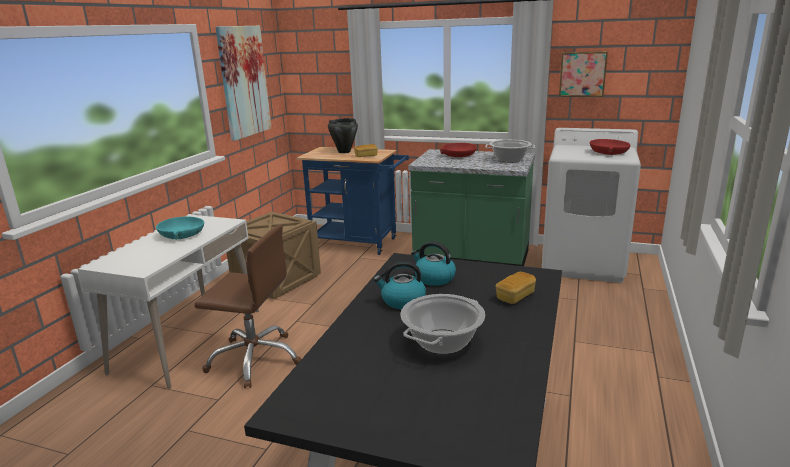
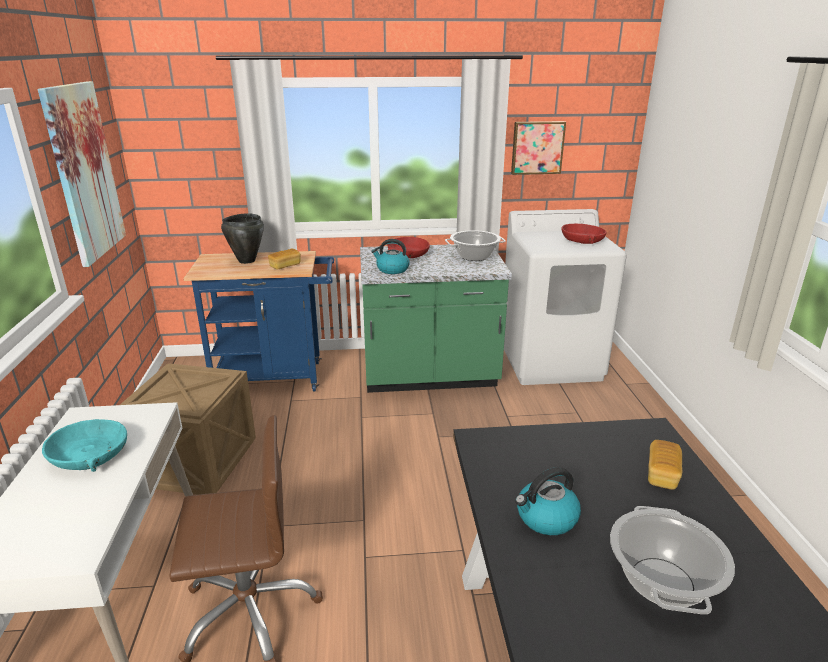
camera: 25 degrees left, 5 degrees up
kettle [411,241,456,286] -> kettle moved to [371,239,410,274]

